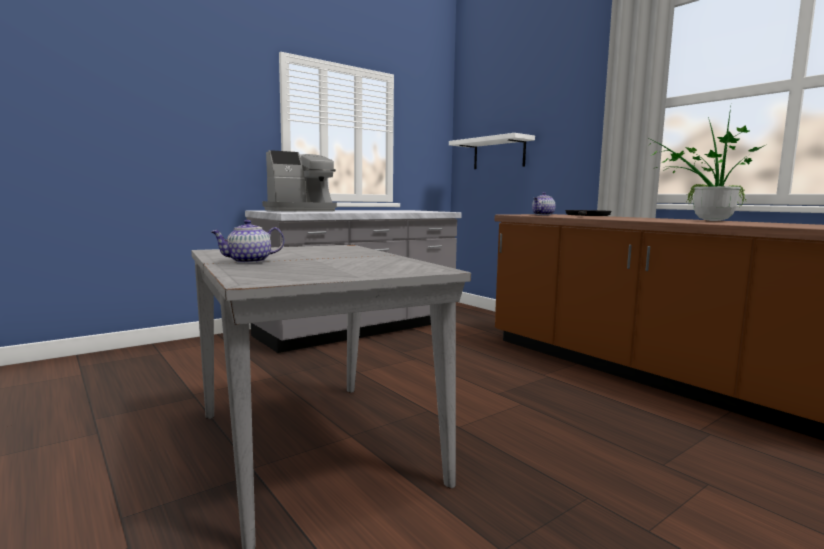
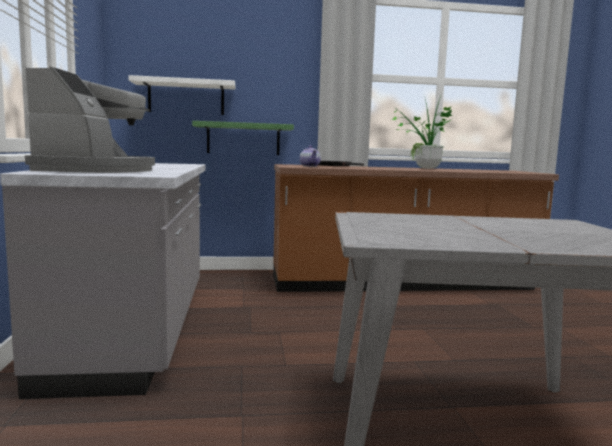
camera: 60 degrees left, 0 degrees up
teapot [211,220,284,263] -> none
none -> green shelf [192,121,294,155]

